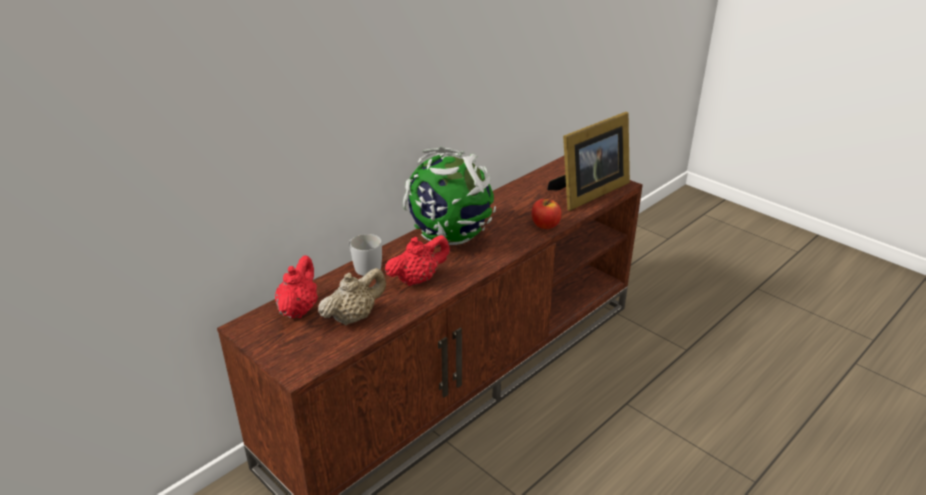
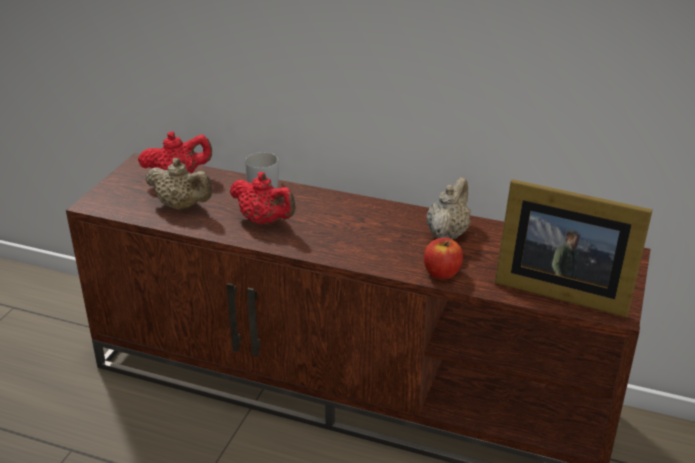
camera: 65 degrees right, 0 degrees up
globe [403,147,496,245] -> none
none -> beige teapot [427,177,471,239]

